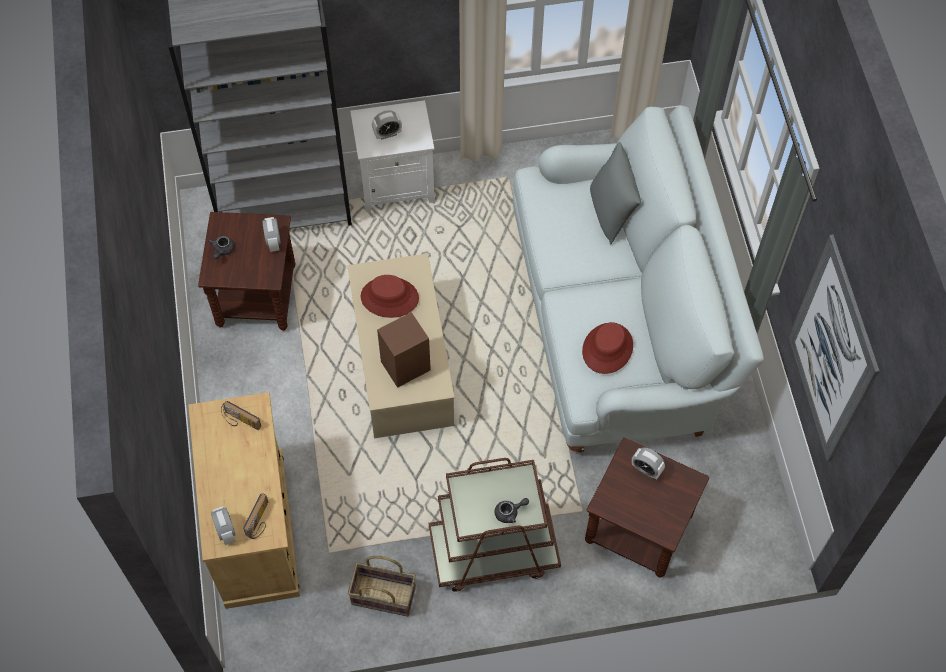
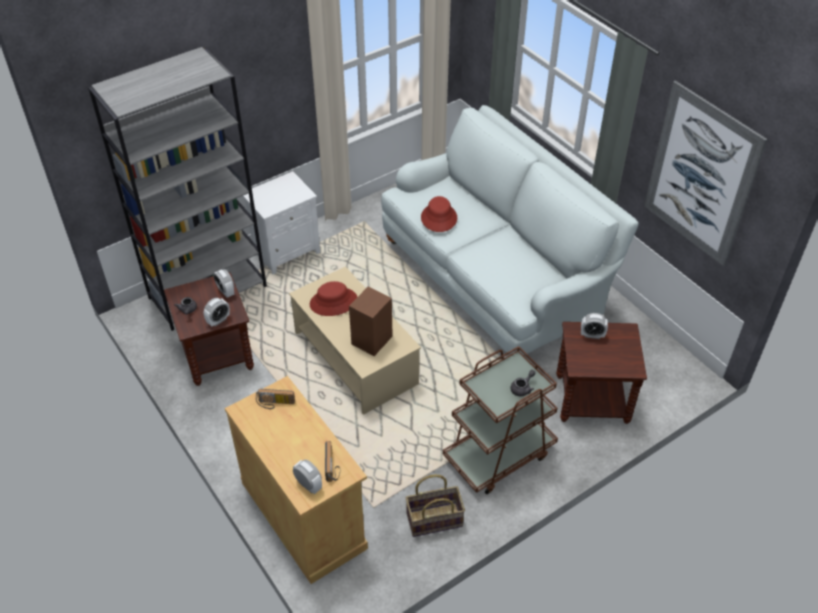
camera: 25 degrees left, 15 degrees down
alarm clock [372,110,402,140] -> alarm clock moved to [204,298,230,327]
red hat [582,322,633,374] -> red hat moved to [421,196,457,232]
grey pillow [590,142,641,245] -> none

